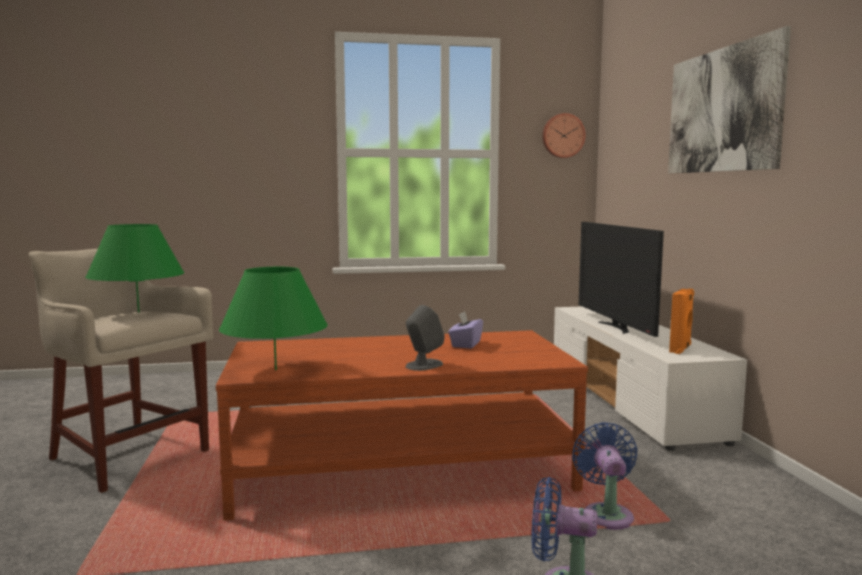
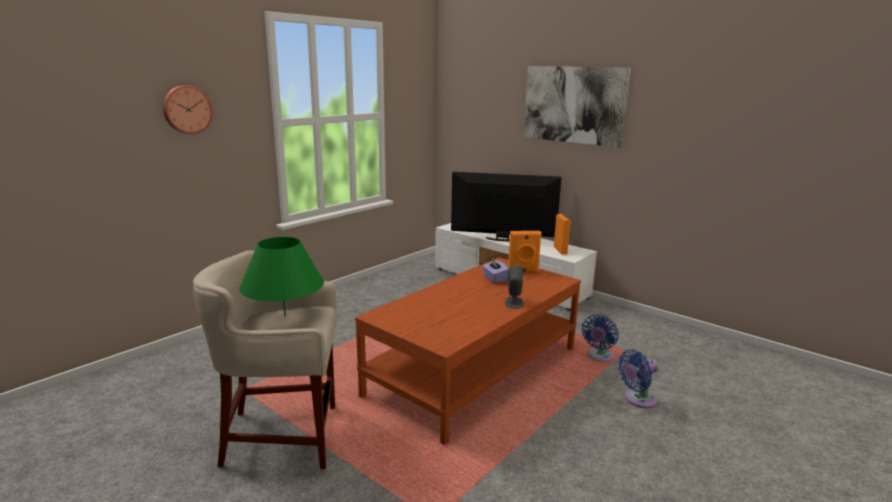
camera: 40 degrees left, 10 degrees up
green table lamp [219,267,328,370] -> none
wall clock [542,113,586,158] -> wall clock moved to [163,85,213,134]
blue fan [572,422,638,530] -> blue fan turned 105 degrees counterclockwise [582,314,619,362]
television [579,222,664,337] -> television turned 150 degrees clockwise [451,172,561,242]
none -> orange speaker [508,231,542,272]

